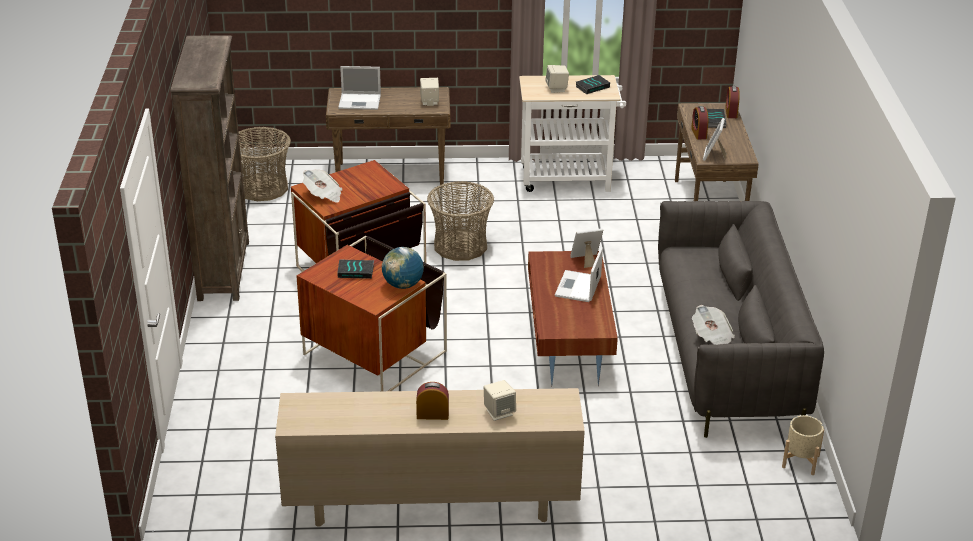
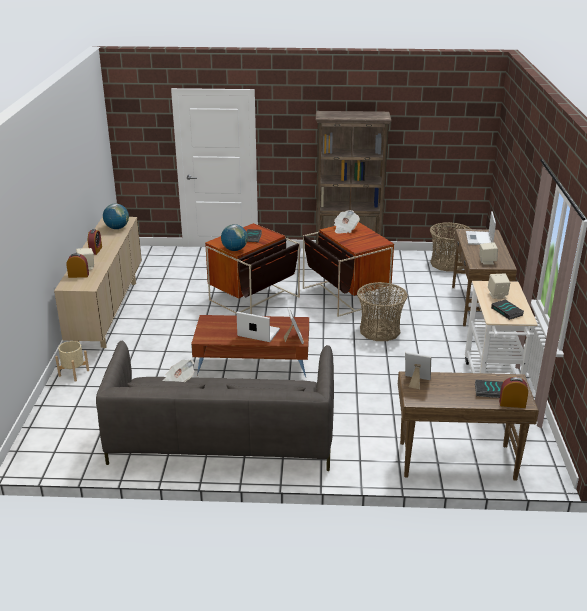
camera: 95 degrees right, 5 degrees down
alarm clock [691,106,708,140] -> alarm clock moved to [67,253,89,278]
beige planter [782,415,824,475] -> beige planter moved to [55,341,89,381]
none -> globe [103,204,129,229]

